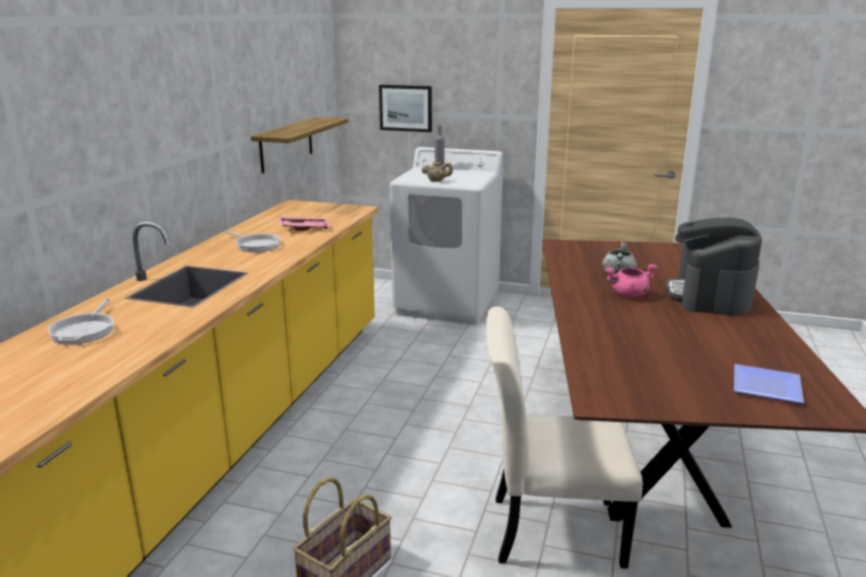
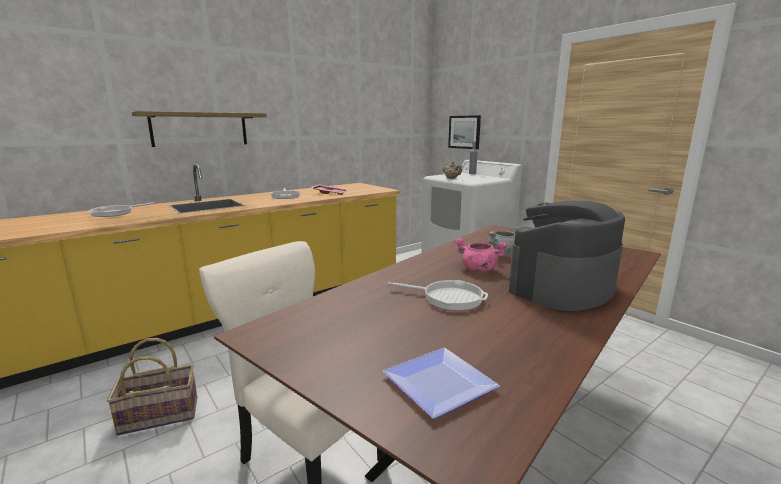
camera: 35 degrees right, 5 degrees down
shelf [251,117,349,173] -> shelf moved to [132,111,267,147]
none -> frying pan [388,280,488,311]

